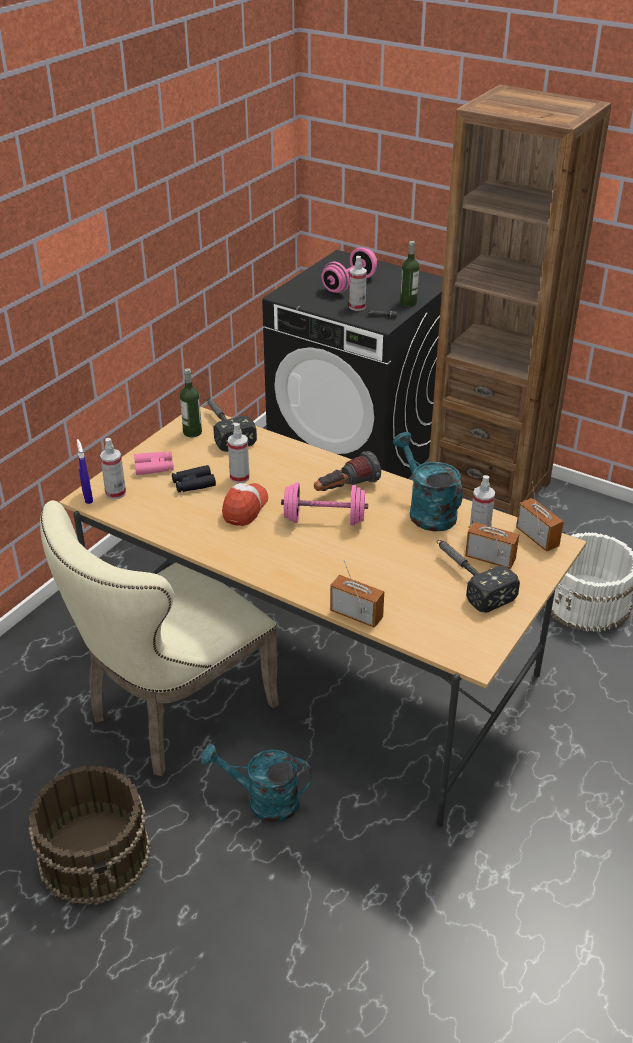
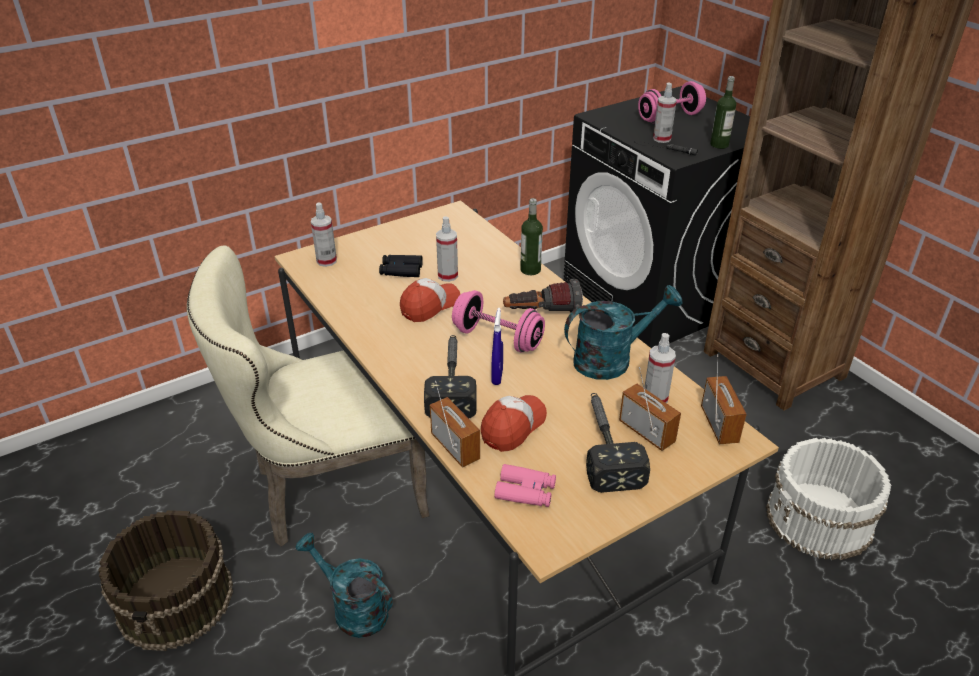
camera: 25 degrees right, 0 degrees up
blue spray bottle [77,439,93,504] -> blue spray bottle moved to [491,308,503,385]
pink binoculars [134,451,174,475] -> pink binoculars moved to [494,464,556,507]
bottle [180,368,202,437] -> bottle moved to [520,198,543,275]
hammer [206,398,257,452] -> hammer moved to [424,335,477,418]
turquoise watering can [393,432,463,532] -> turquoise watering can turned 75 degrees clockwise [564,285,683,380]
none -> cap [481,395,547,452]

